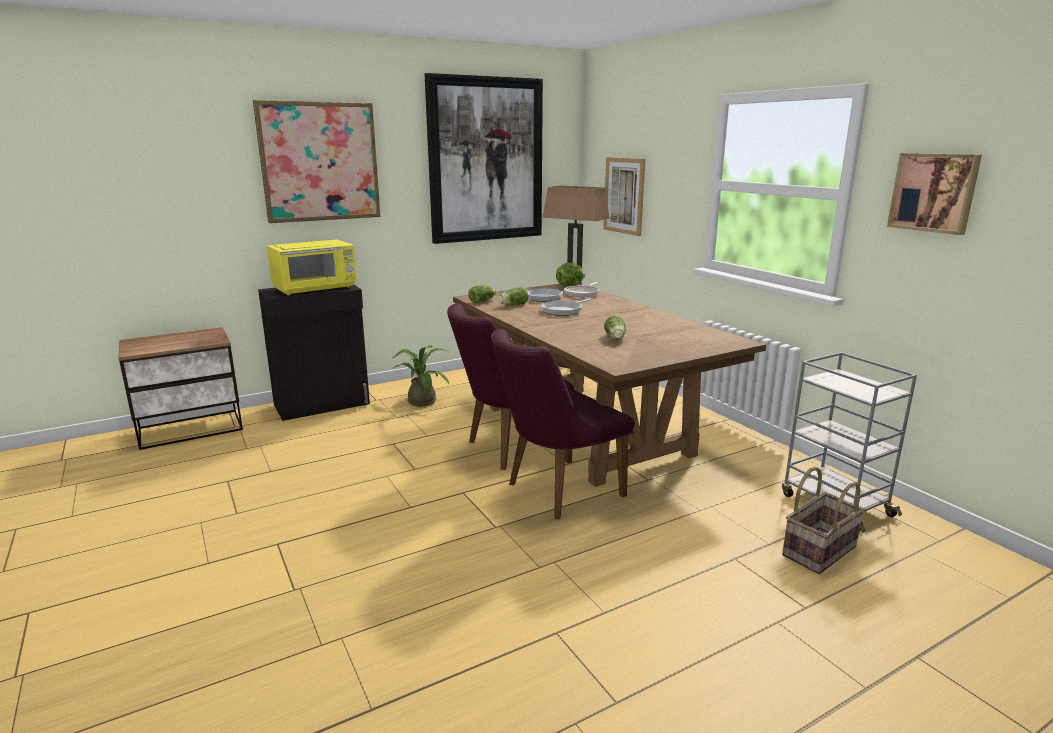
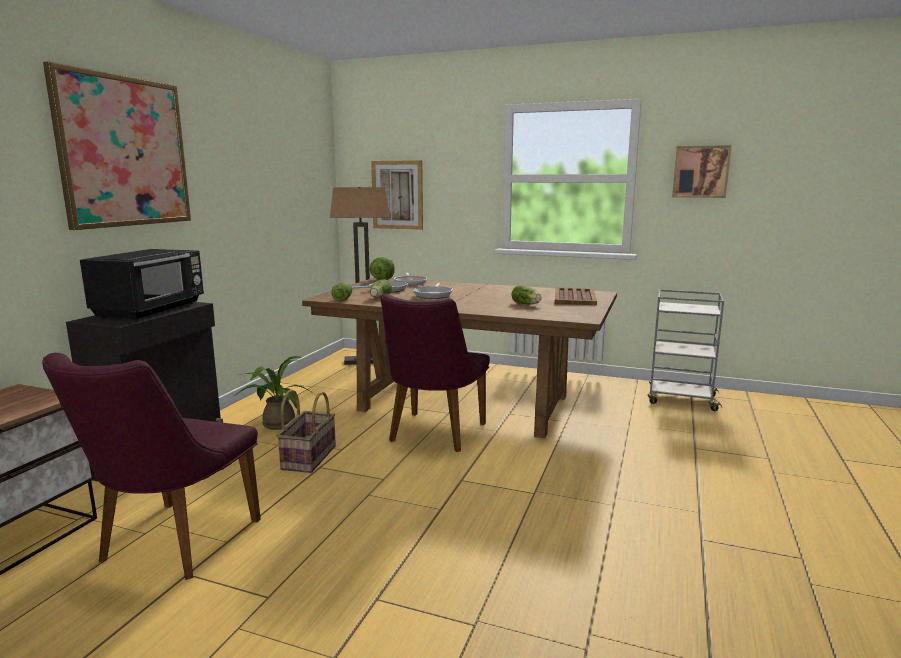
camera: 40 degrees left, 5 degrees down
yellow microwave [267,240,357,295] -> black microwave [80,249,204,320]
picture [425,73,543,244] -> none
purple chair [491,329,635,519] -> purple chair moved to [42,353,261,580]
basket [782,466,865,574] -> basket moved to [277,389,336,473]
none -> brown tray [555,287,597,305]

